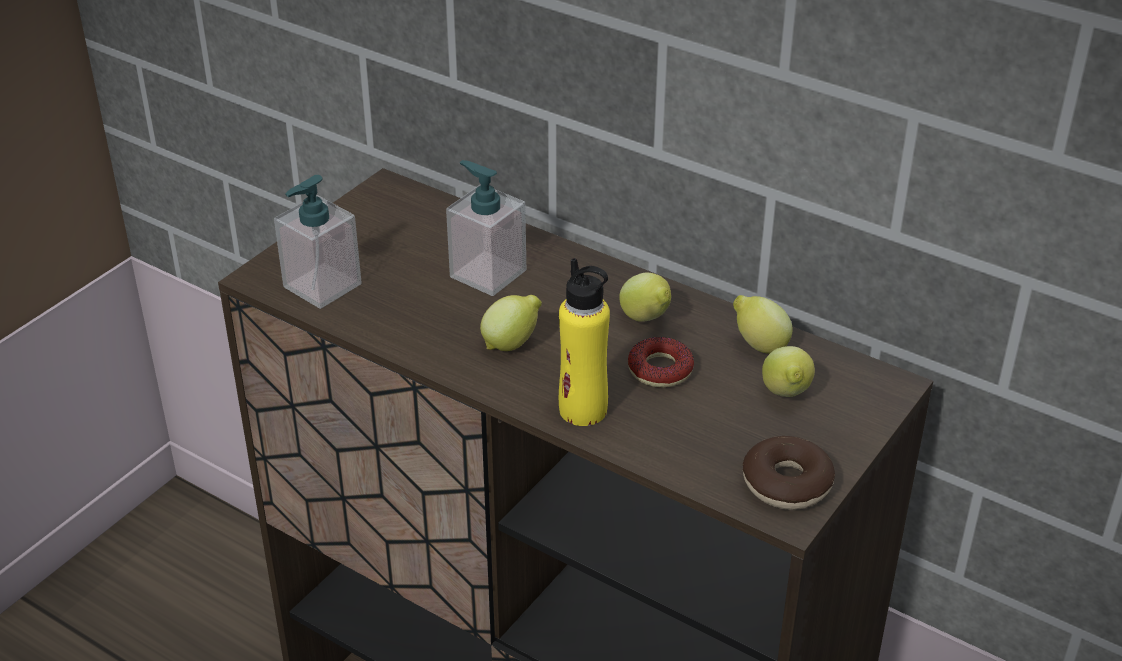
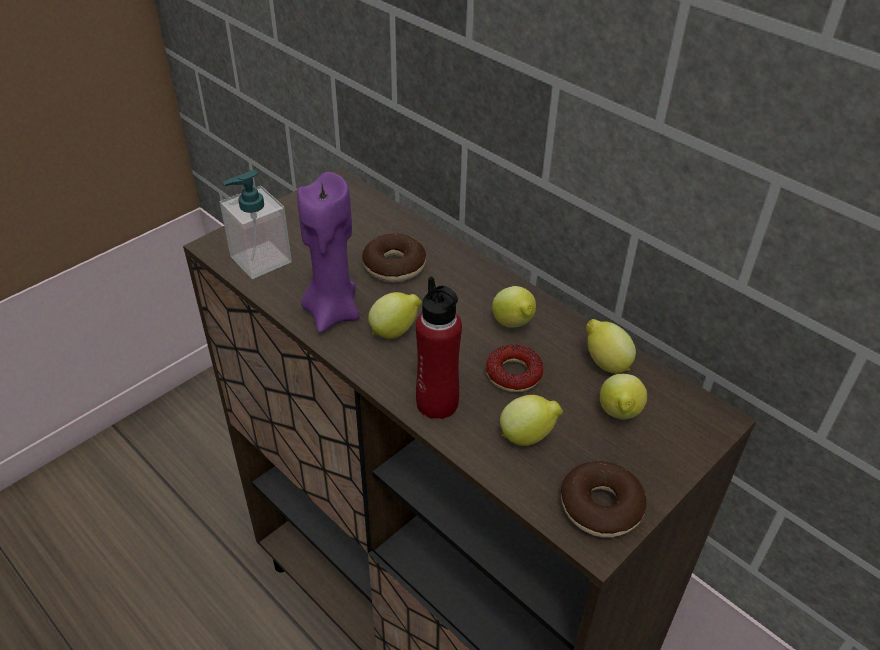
camera: 10 degrees right, 5 degrees up
soap dispenser [446,160,526,296] -> donut [362,233,426,282]
yellow bottle [559,258,610,426] -> red bottle [416,276,462,419]
none -> purple candle [297,172,360,333]
none -> lemon [500,395,563,446]

